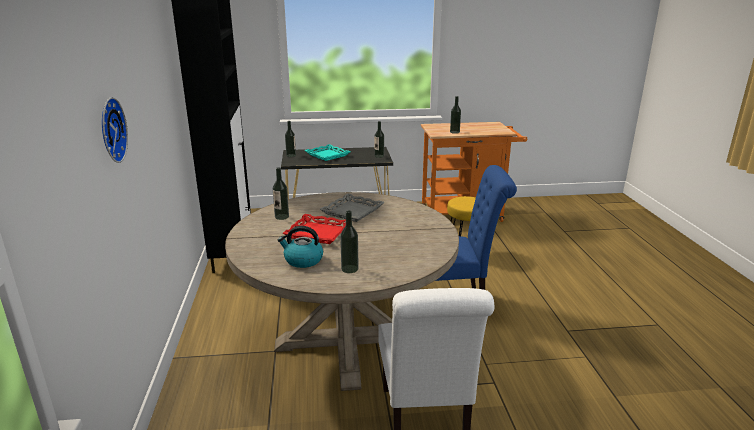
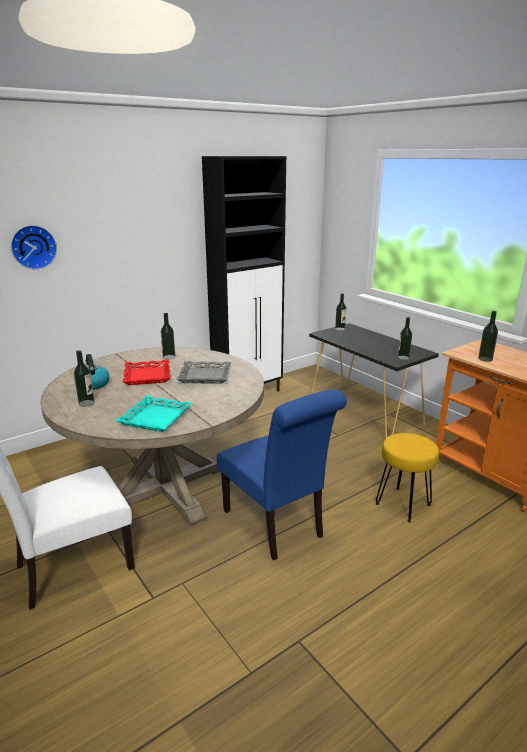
camera: 60 degrees right, 0 degrees up
turquoise tray [305,144,350,161] -> turquoise tray moved to [115,396,192,432]

